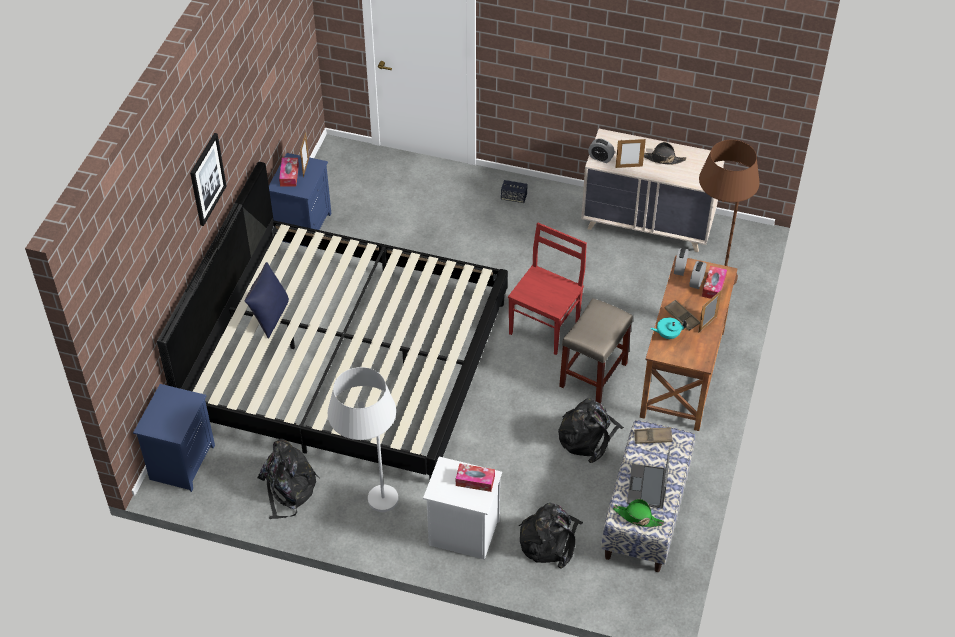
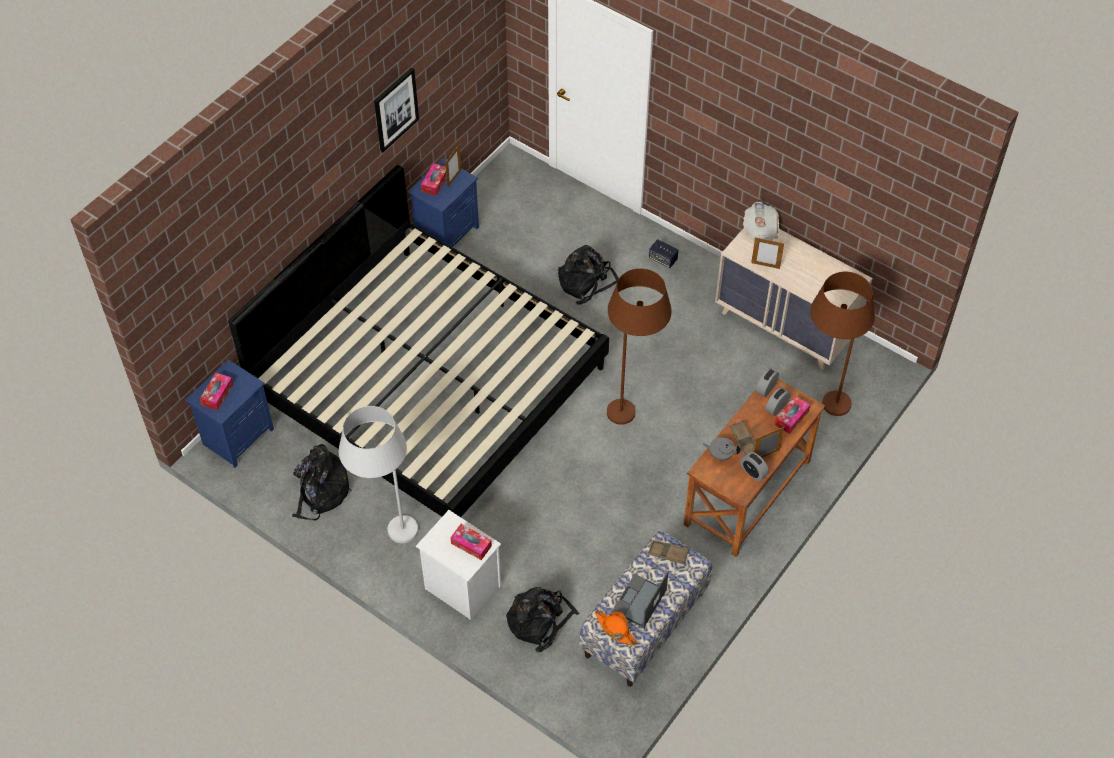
camera: 20 degrees right, 5 degrees up
picture [190,133,226,226] -> picture moved to [374,68,419,152]
blue pillow [244,262,289,339] -> none
red chair [508,222,587,355] -> brown floor lamp [607,268,672,425]
black backpack [558,398,624,463] -> black backpack moved to [558,245,619,305]
beige stool [559,298,633,403] -> none
alarm clock [588,139,615,163] -> alarm clock moved to [740,452,769,481]
green hat [613,499,664,527] -> orange hat [595,610,638,645]
black hat [644,142,686,165] -> none
turquoise teapot [650,317,687,340] -> grey teapot [703,437,740,461]
none -> tissue box [200,373,234,410]
none -> newspaper [743,201,779,241]

